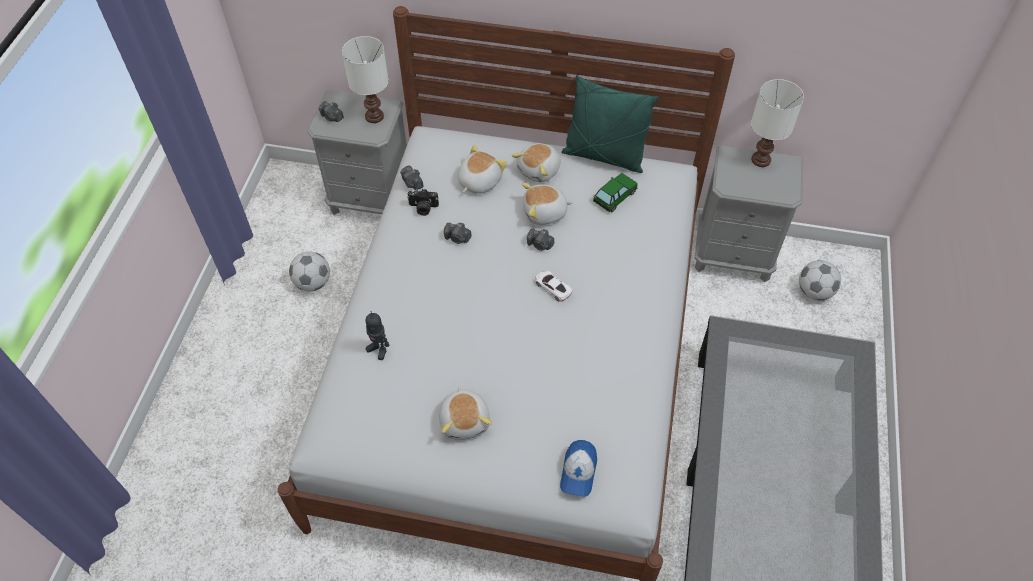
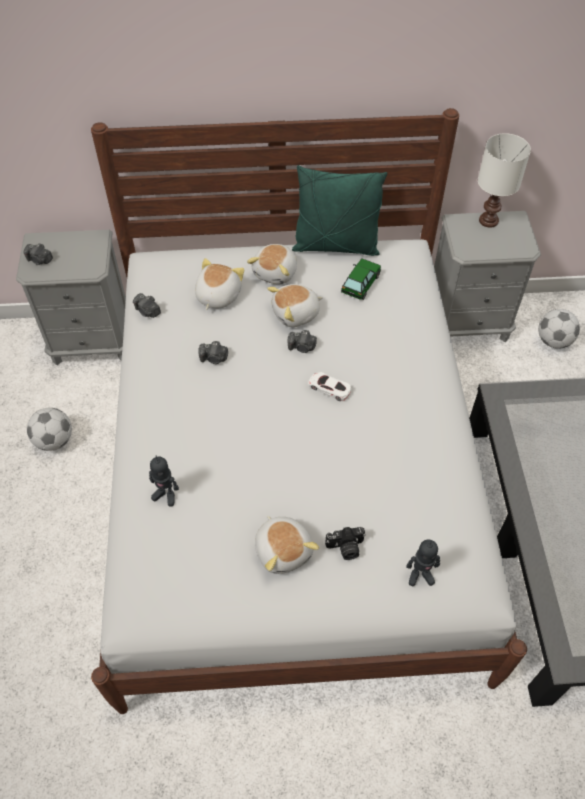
camera: 15 degrees left, 0 degrees up
white table lamp [342,36,389,123] -> none
camera [407,189,439,216] -> camera moved to [325,527,366,560]
cap [560,440,597,497] -> toy robot [406,540,440,586]

